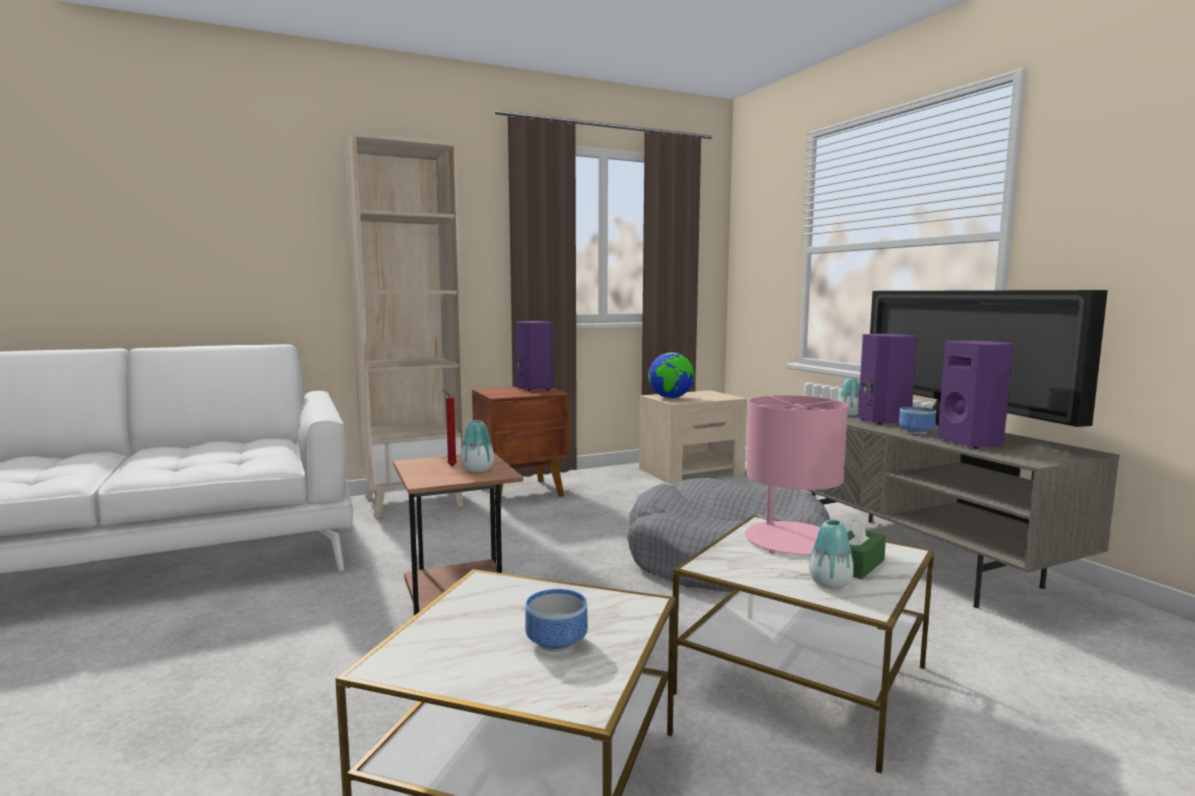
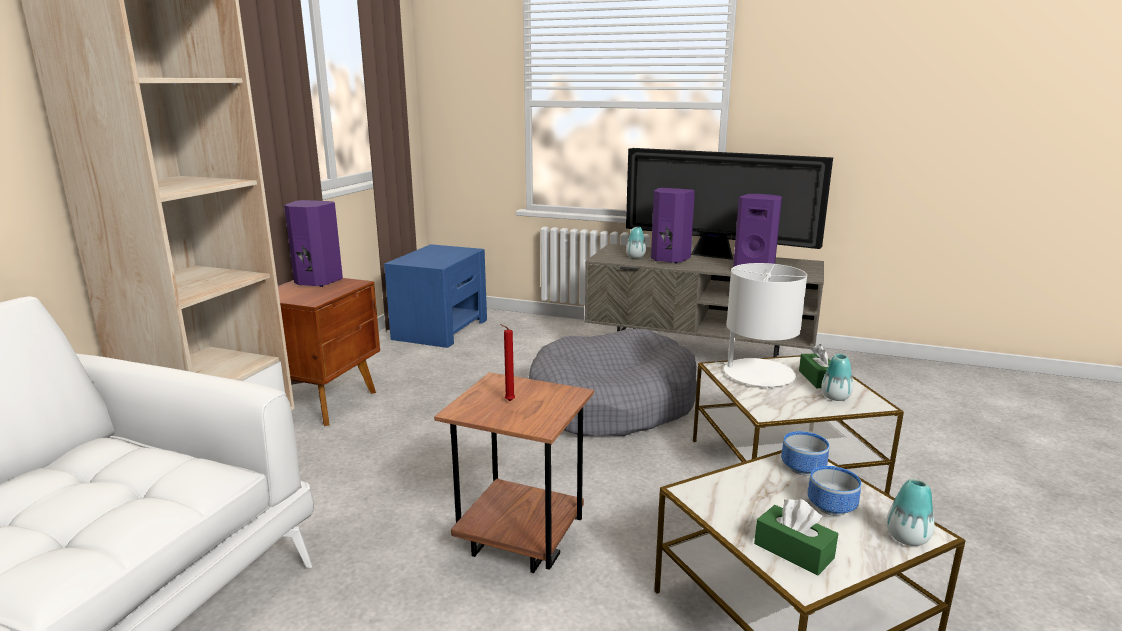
camera: 45 degrees left, 10 degrees up
vase [461,420,494,472] -> vase moved to [887,479,934,546]
beige nightstand [639,390,747,484] -> blue nightstand [384,244,487,348]
globe [648,352,694,398] -> none
pink table lamp [745,395,848,555] -> white table lamp [715,263,807,389]
bowl [899,407,936,434] -> bowl moved to [781,431,829,476]
none -> green tissue box [754,499,838,576]

